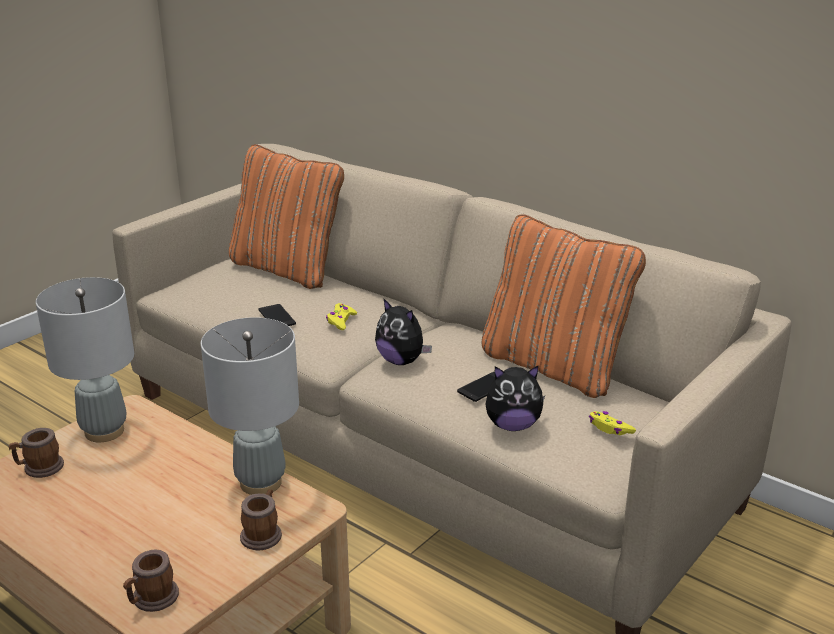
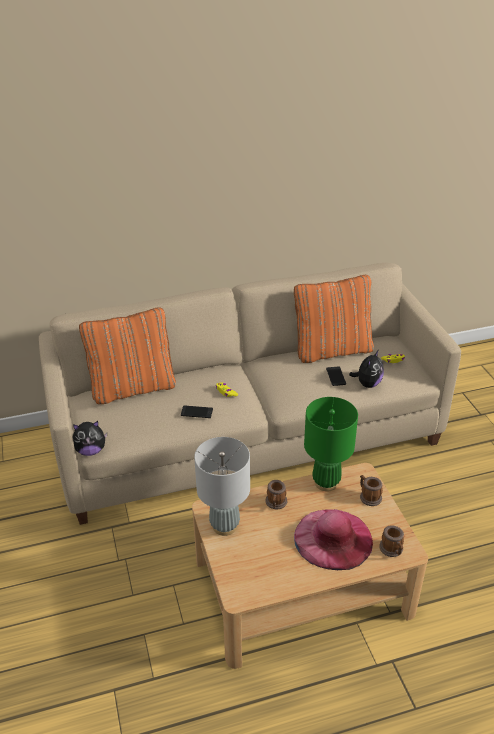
camera: 55 degrees left, 10 degrees up
mug [9,428,64,478] -> mug moved to [265,480,287,509]
grey table lamp [201,317,299,495] -> green table lamp [304,397,358,491]
plush toy [375,298,432,365] -> plush toy moved to [73,421,107,456]
none -> pink hat [294,509,373,570]

